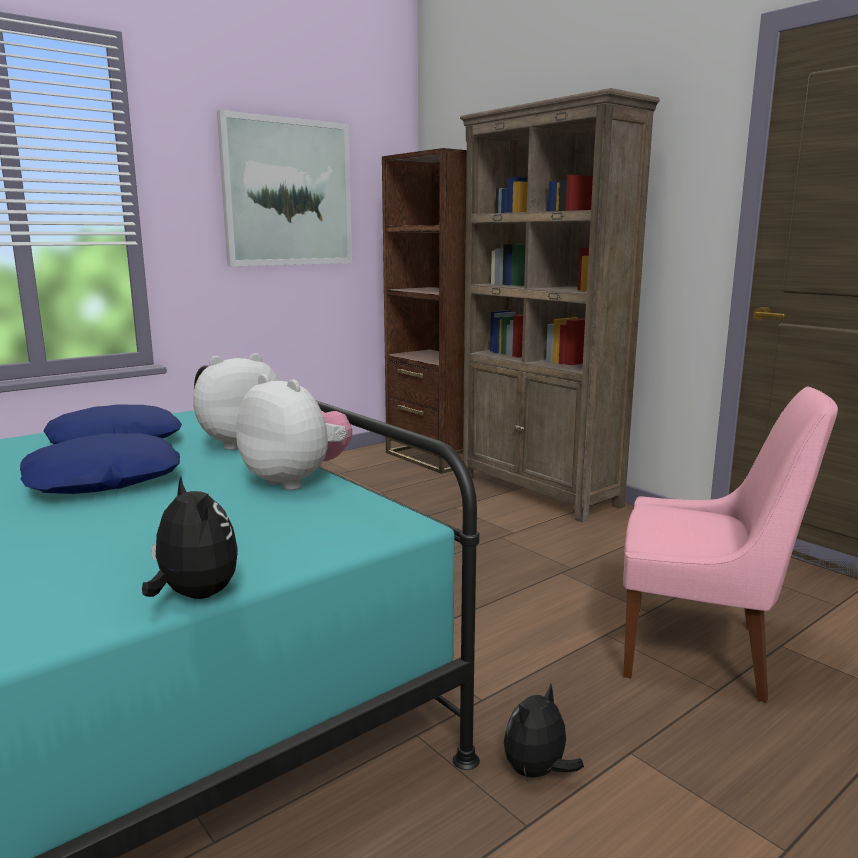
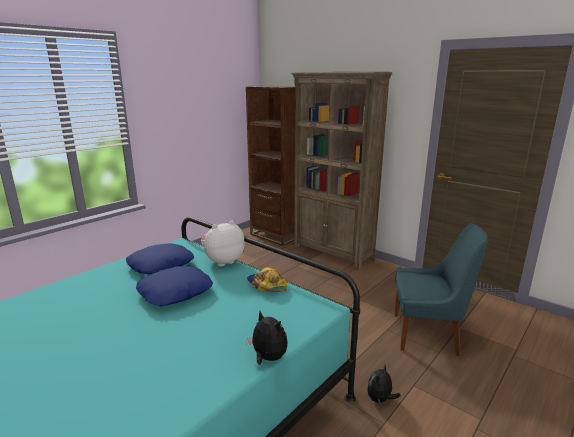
camera: 10 degrees left, 5 degrees up
picture [217,110,352,266] -> none
plush toy [236,374,352,490] -> cap [247,267,287,292]
pink chair [623,387,838,703] -> blue chair [395,223,489,356]

